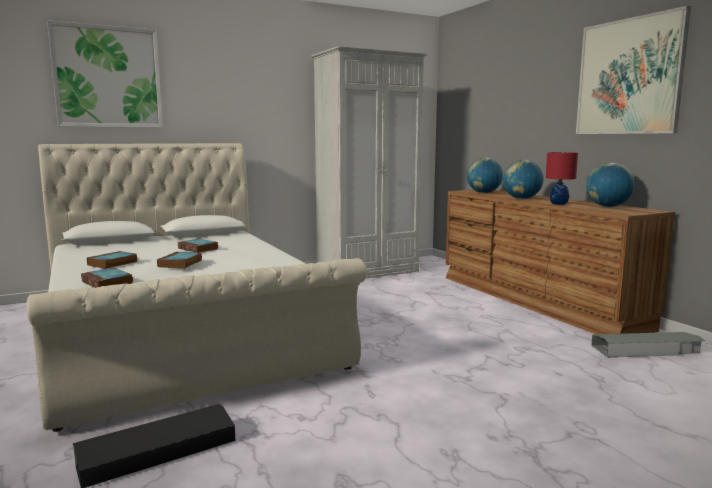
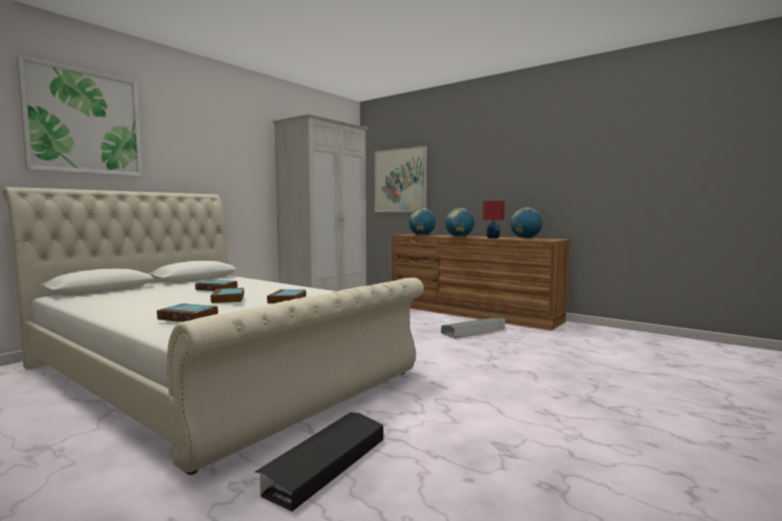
camera: 25 degrees left, 5 degrees down
book [87,251,138,269] -> book moved to [267,289,306,304]
picture [576,6,691,134] -> picture moved to [375,146,427,212]
grey storage box [591,332,705,358] -> grey storage box moved to [441,318,507,339]

